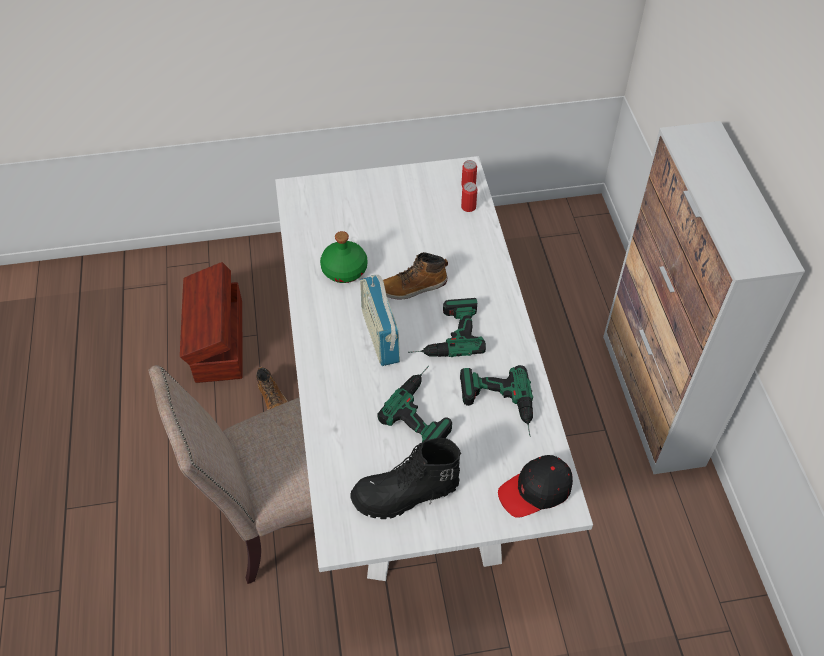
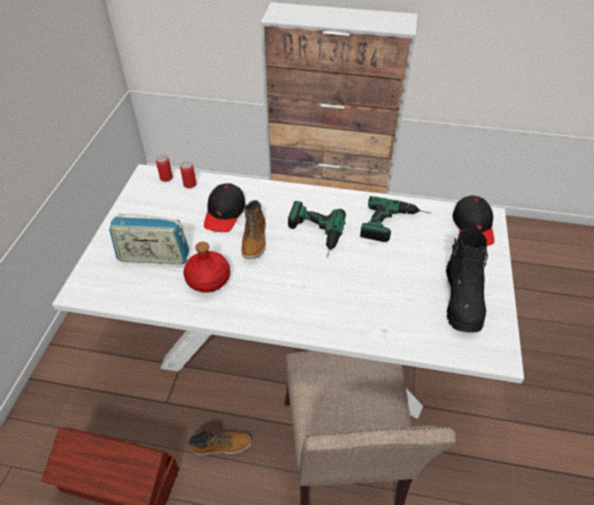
camera: 70 degrees left, 5 degrees down
green bottle [320,231,367,283] -> red bottle [183,242,230,293]
radio [360,275,400,366] -> radio moved to [109,213,189,264]
power drill [377,366,452,442] -> none
none -> black cap [204,183,245,232]

